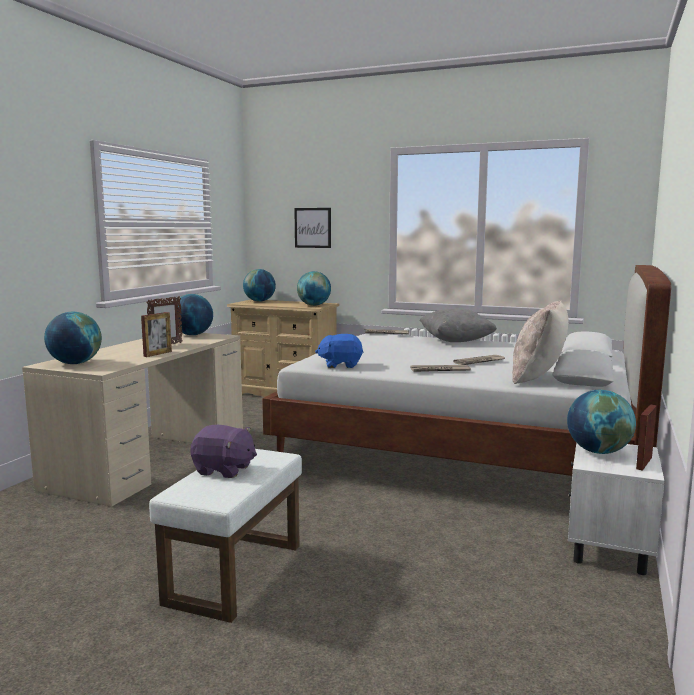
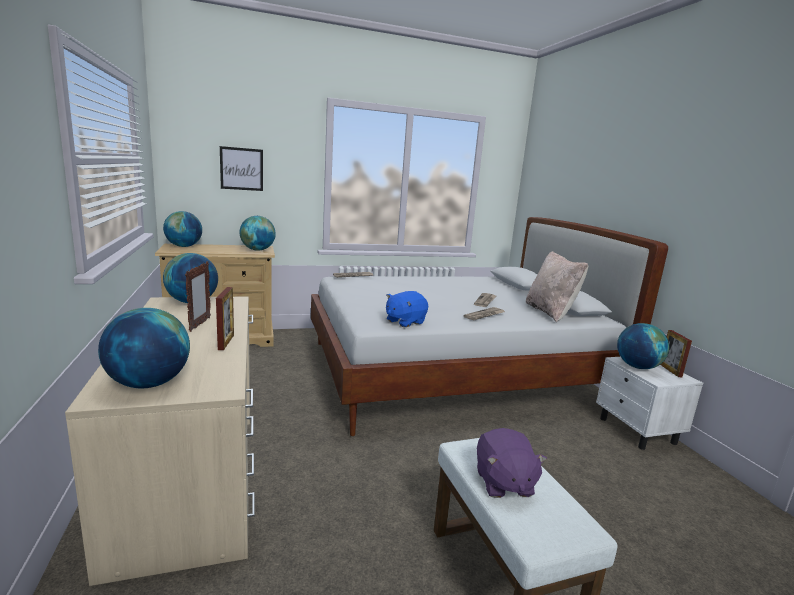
camera: 40 degrees left, 5 degrees up
purple plush toy [190,425,257,478] -> purple plush toy turned 105 degrees clockwise [477,428,547,498]
grey pillow [419,308,497,342] -> none

